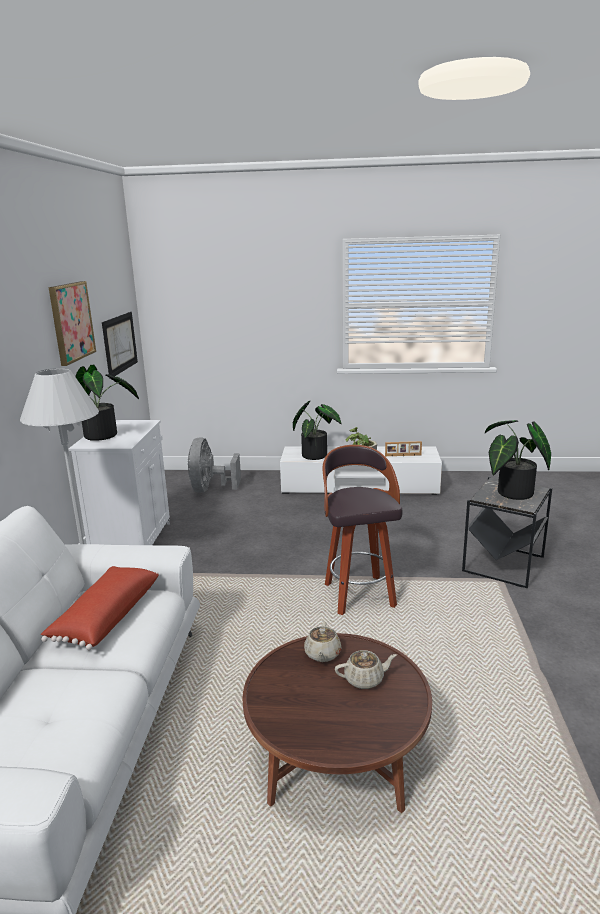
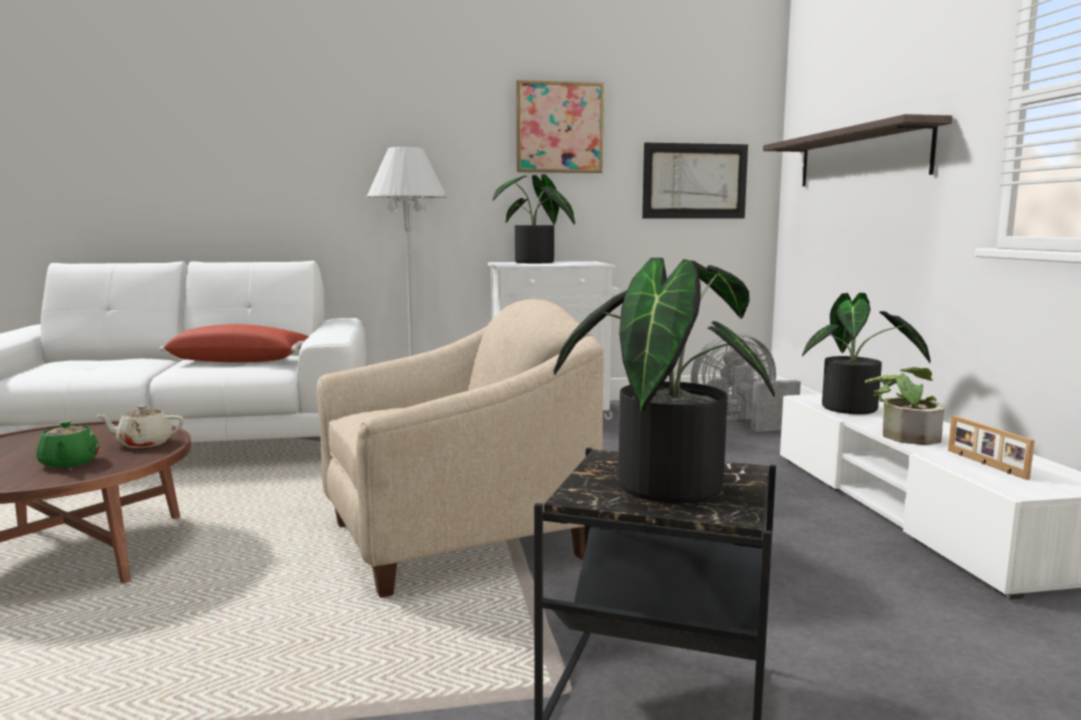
camera: 75 degrees right, 10 degrees down
stool [323,445,402,615] -> beige armchair [316,299,604,598]
beige teapot [335,650,397,689] -> green teapot [36,421,100,468]
none -> shelf [763,114,952,187]

